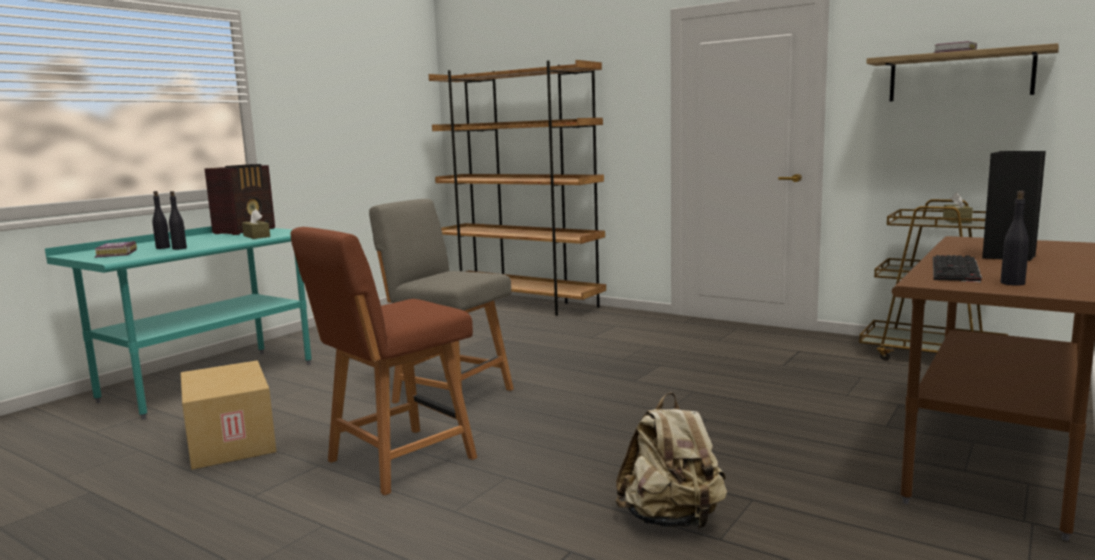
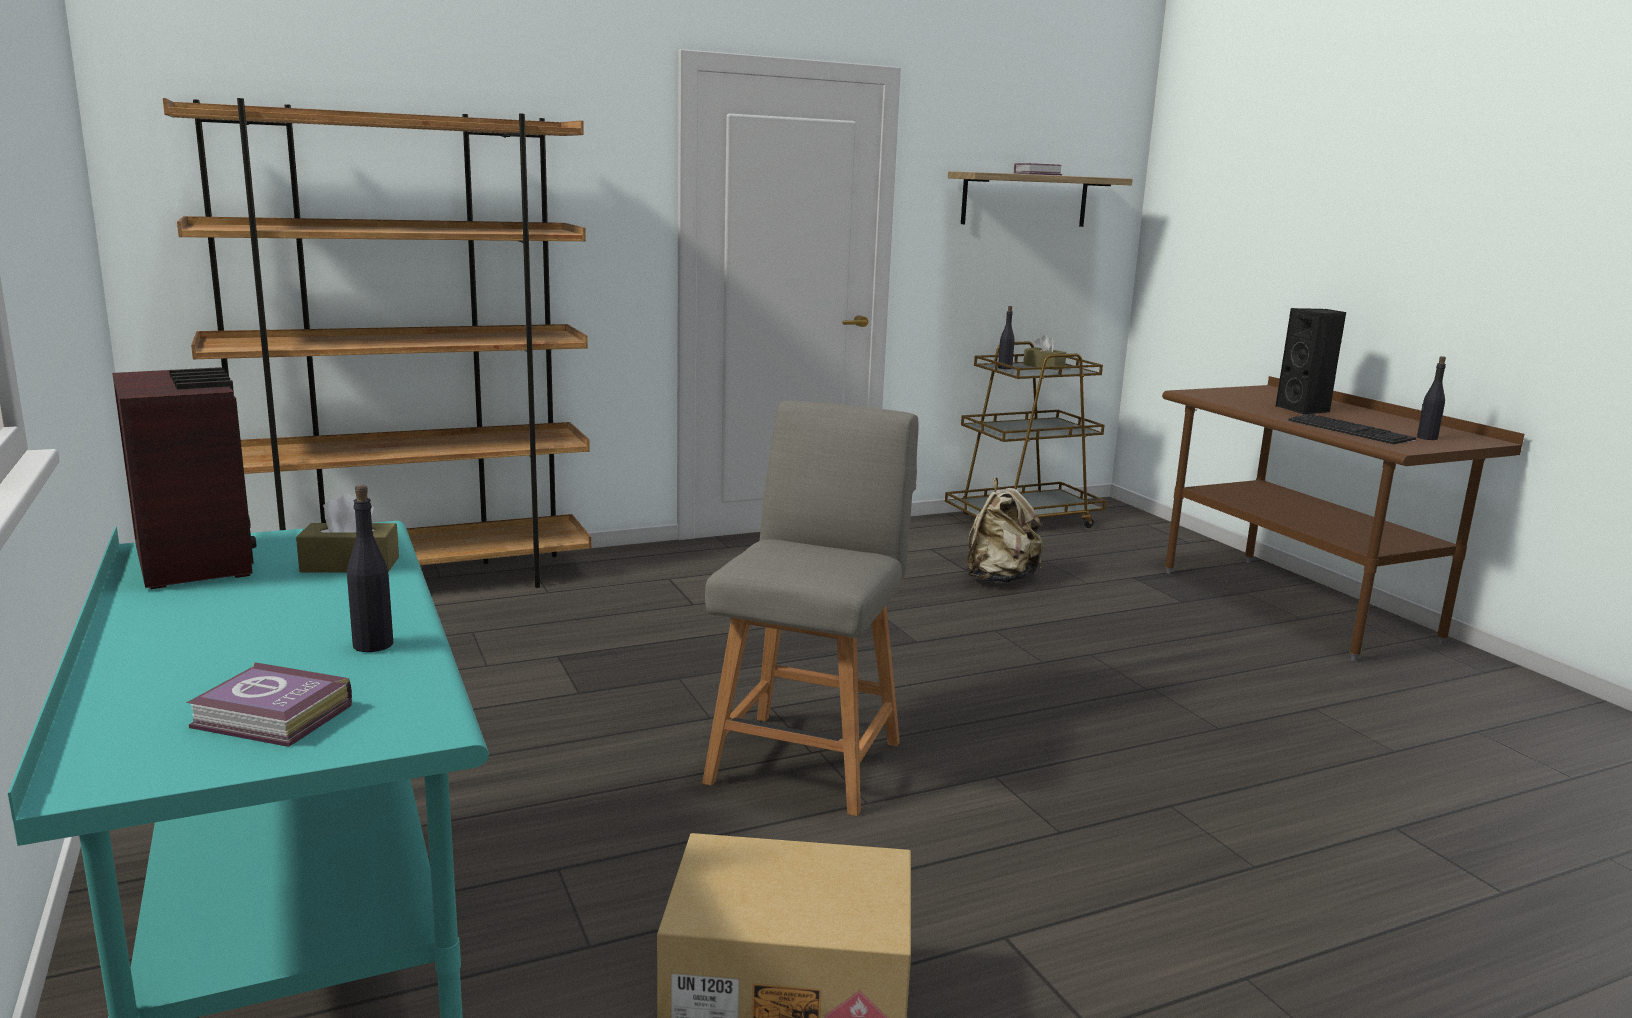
camera: 60 degrees left, 5 degrees up
black bottle [152,191,170,249] -> black bottle moved to [998,306,1015,369]
brown chair [290,227,477,496] -> none
grey chair [369,199,514,404] -> grey chair turned 135 degrees clockwise [702,401,919,816]
beige backpack [616,392,727,529] -> beige backpack moved to [966,477,1043,584]

